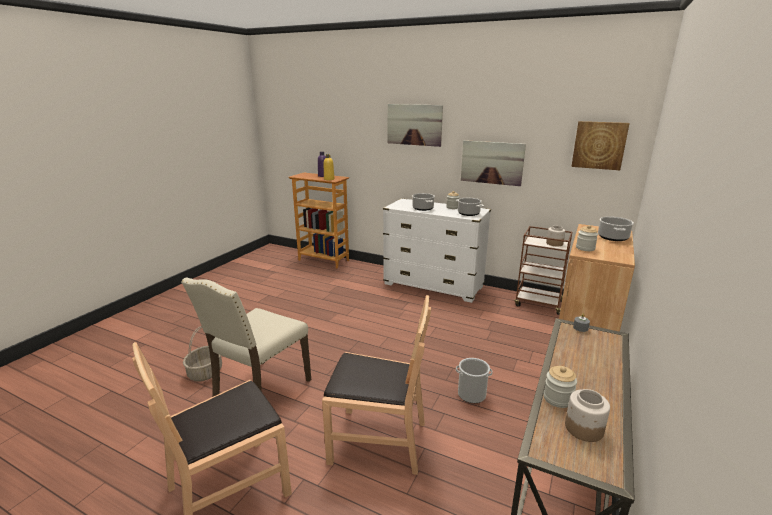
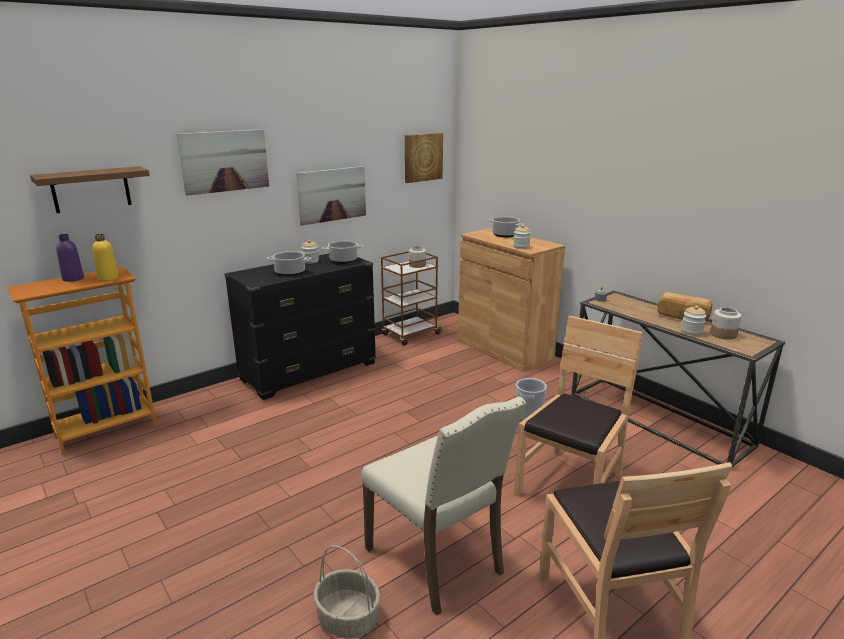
camera: 65 degrees left, 0 degrees up
white dresser [383,198,491,303] -> black dresser [225,254,376,400]
none -> brown shelf [30,166,150,213]
none -> bread [658,292,712,322]

